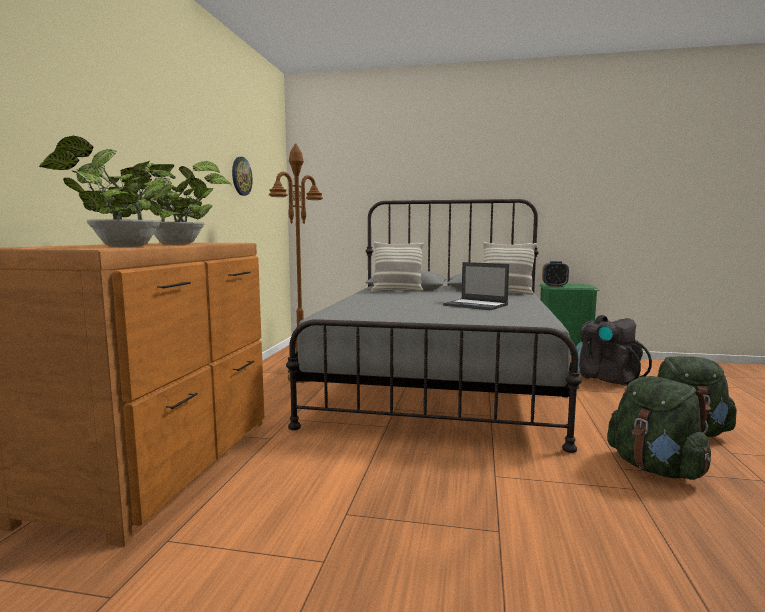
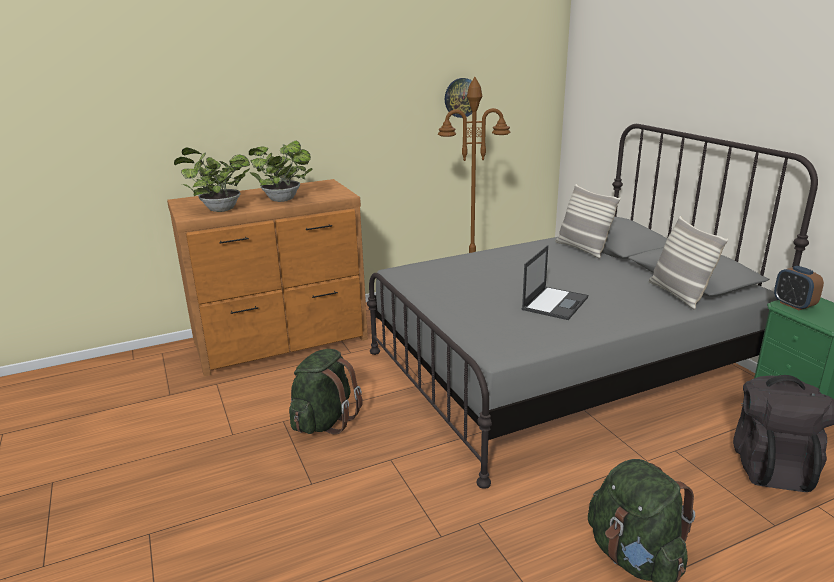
camera: 55 degrees right, 15 degrees up
laptop [443,262,509,310] -> laptop turned 150 degrees counterclockwise [522,245,588,320]
green backpack [607,376,711,480] -> green backpack moved to [289,349,363,434]

